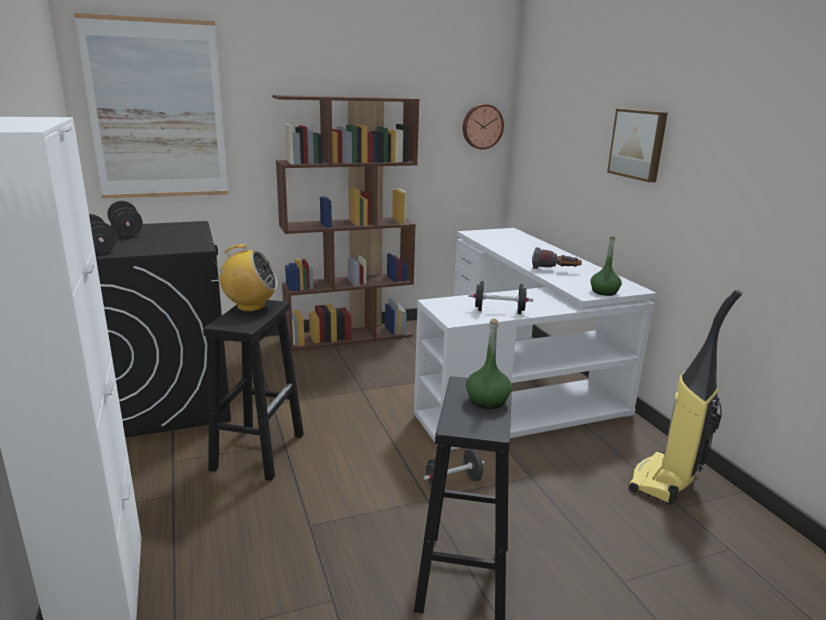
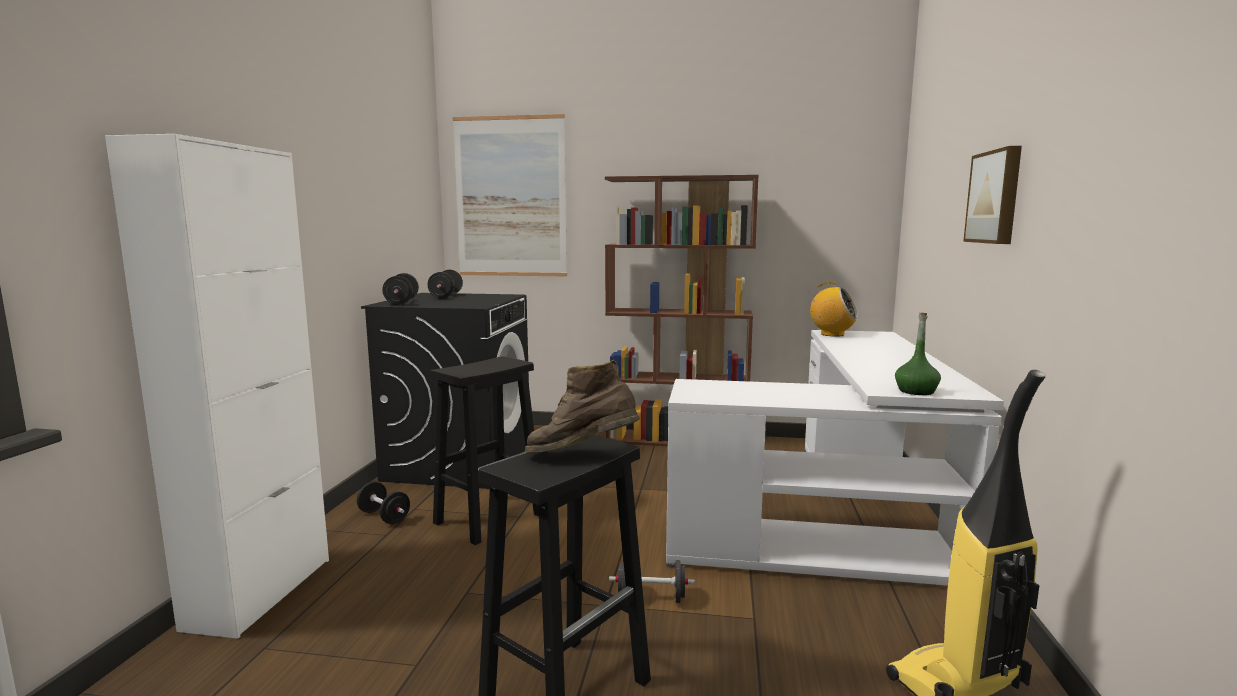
camera: 30 degrees right, 10 degrees down
radio [213,244,278,312] -> radio moved to [808,282,858,337]
wall clock [463,104,504,150] -> none
green bottle [466,319,512,409] -> brown boot [525,360,640,452]
black dumbbell [469,281,533,314] -> black dumbbell moved to [357,481,410,524]
flashlight [532,247,582,269] -> none

